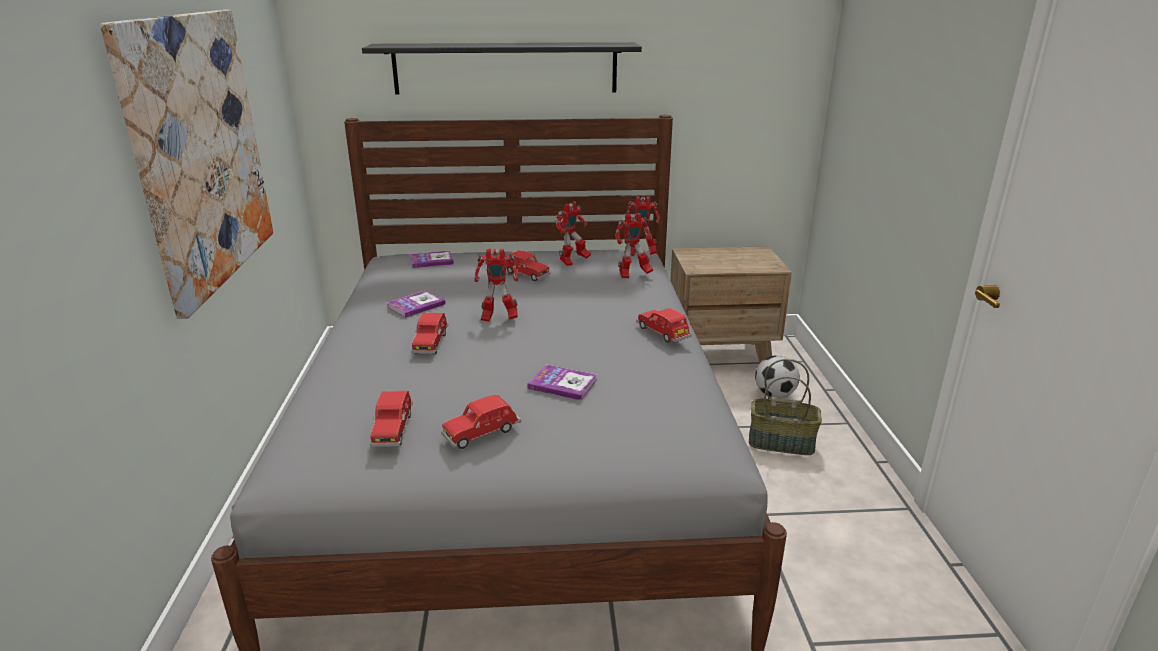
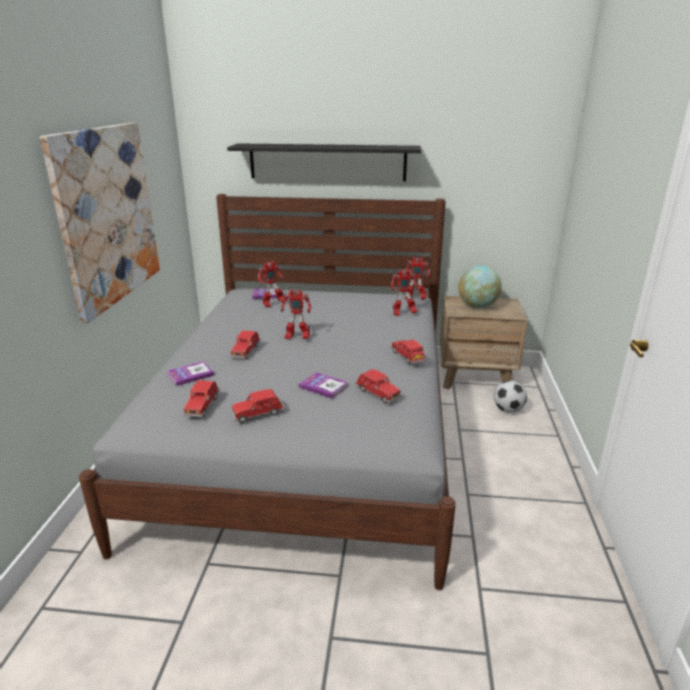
camera: 10 degrees right, 0 degrees up
book [387,290,446,318] -> book moved to [167,361,214,386]
red toy car [505,250,551,281] -> red toy car moved to [355,369,402,404]
toy robot [555,201,591,266] -> toy robot moved to [258,261,285,307]
basket [749,359,822,455] -> none
none -> globe [458,266,502,308]

